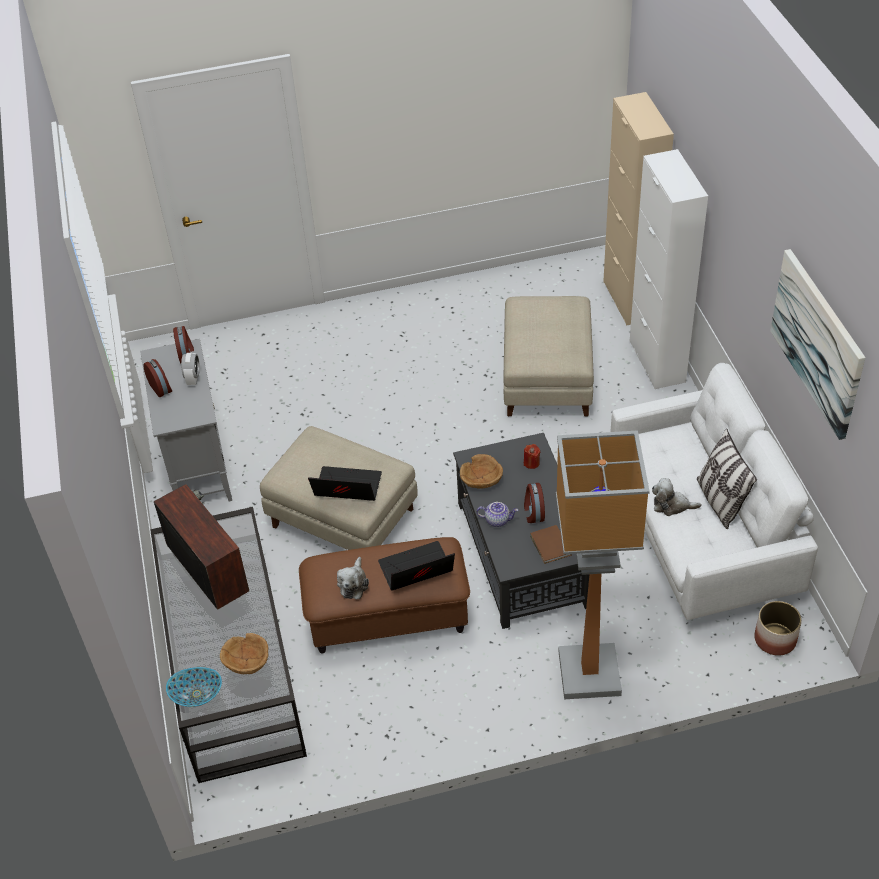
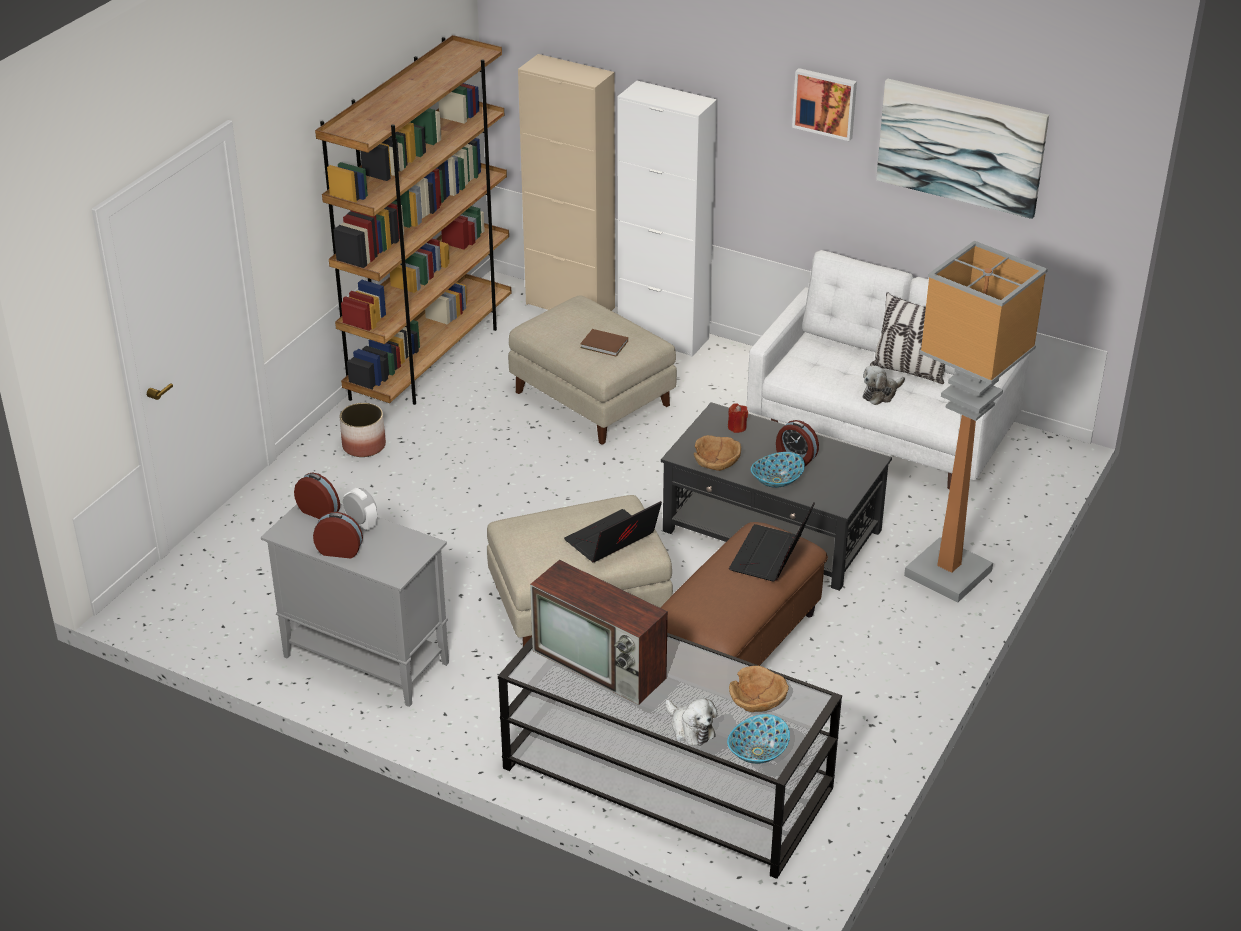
camera: 50 degrees left, 10 degrees down
television [154,484,249,610] -> television turned 150 degrees counterclockwise [530,560,668,705]
plush toy [337,557,369,599] -> plush toy moved to [665,698,718,746]
teapot [476,502,518,527] -> bowl [751,452,805,488]
brown book [530,525,571,564] -> brown book moved to [580,329,628,357]
planter [754,601,802,655] -> planter moved to [339,403,386,457]
none -> brown bookcase [315,35,511,405]
none -> picture [792,68,857,141]

